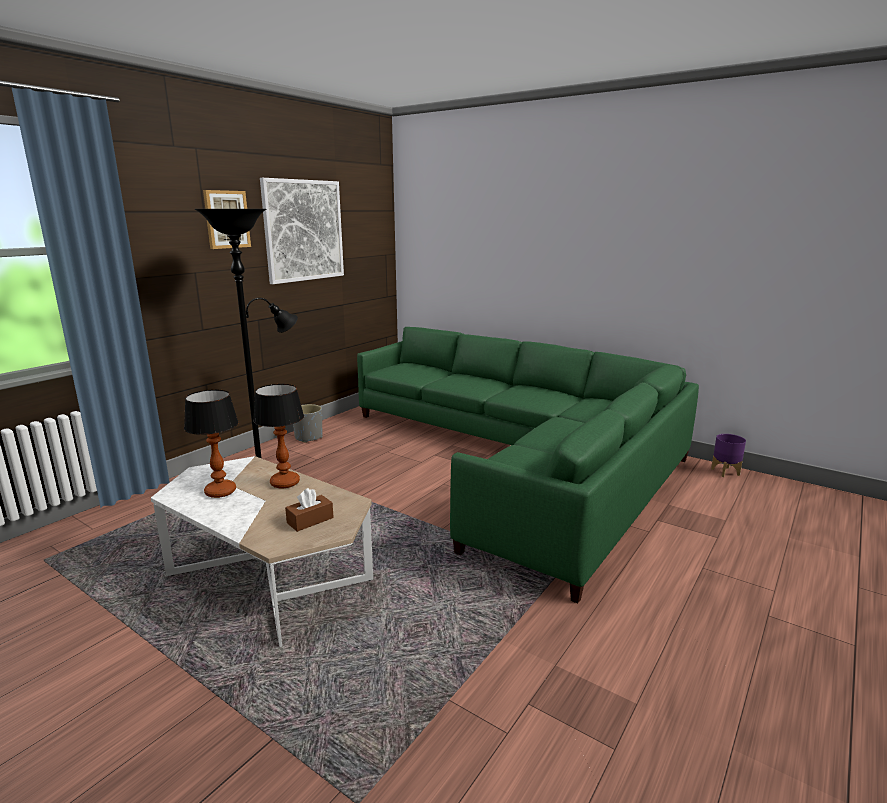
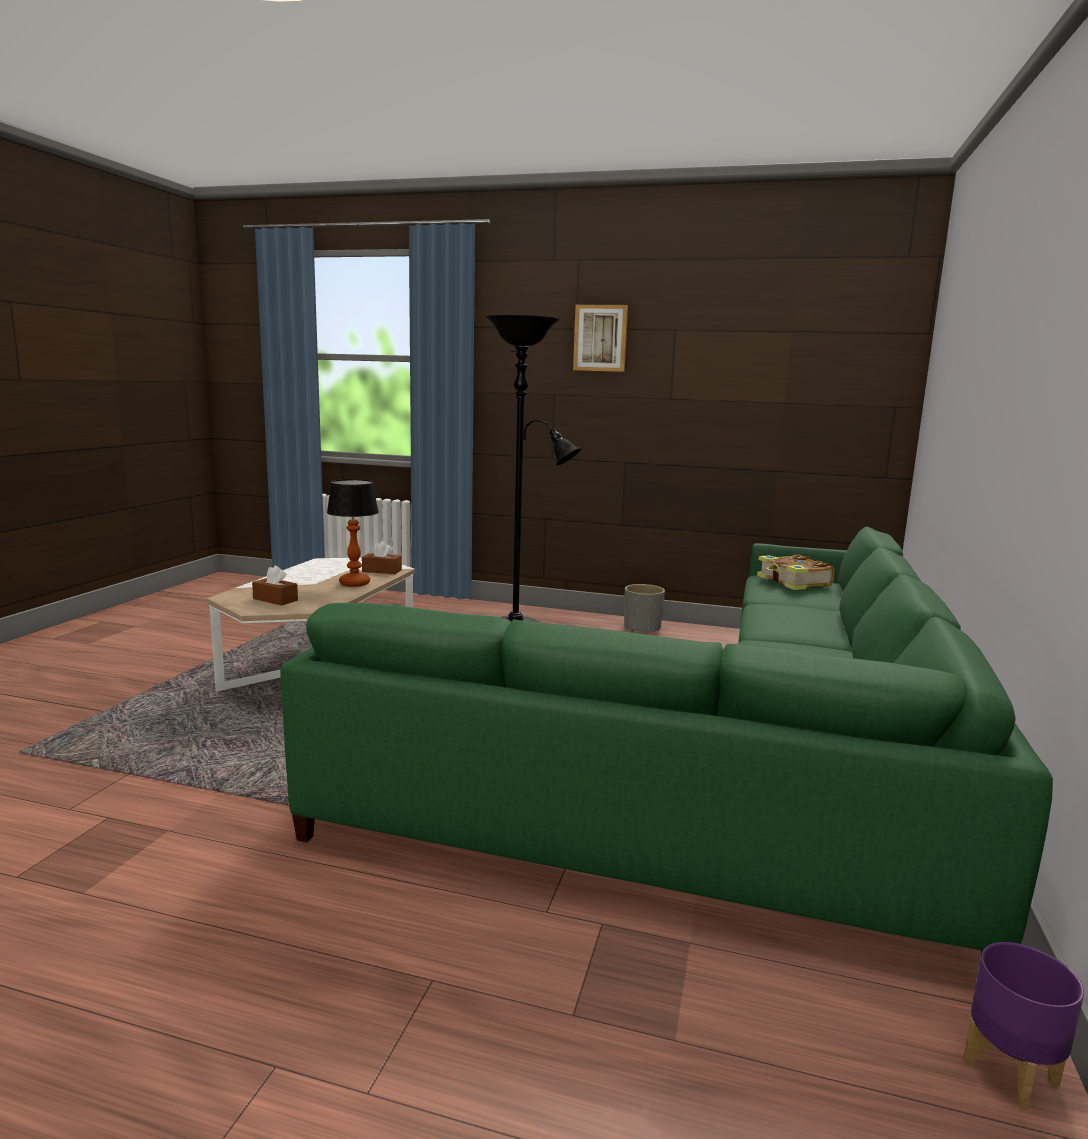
camera: 70 degrees right, 5 degrees down
table lamp [184,390,239,498] -> none
picture [260,178,344,284] -> none
none -> brown tissue box [362,541,402,574]
none -> book [757,554,834,590]

